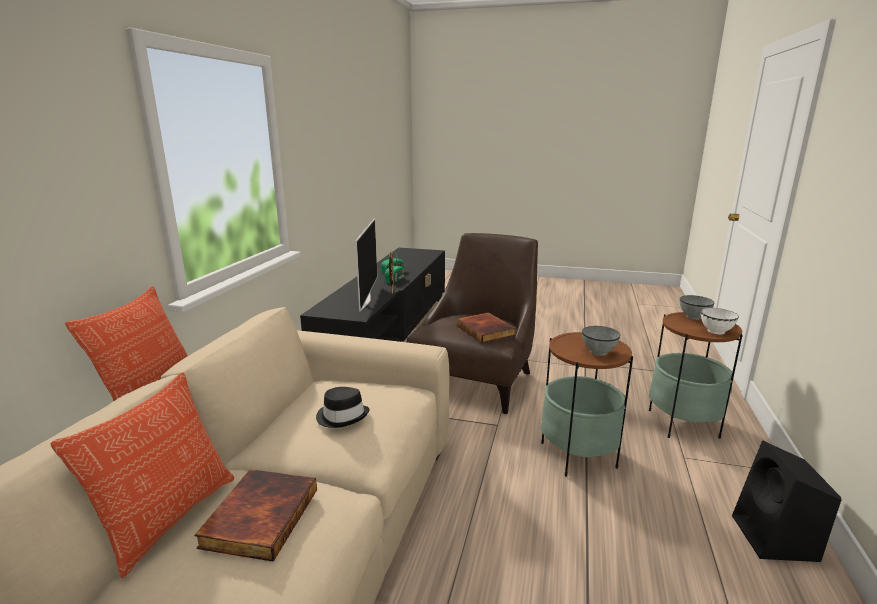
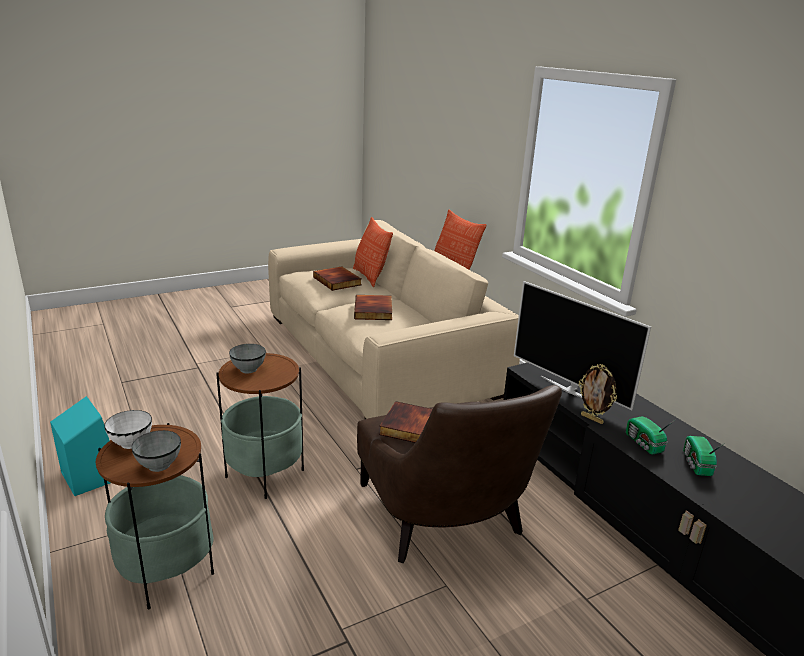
camera: 135 degrees right, 5 degrees up
black hat [316,387,370,428] -> book [354,295,392,320]
black speaker [732,441,841,562] -> turquoise speaker [50,396,110,496]

